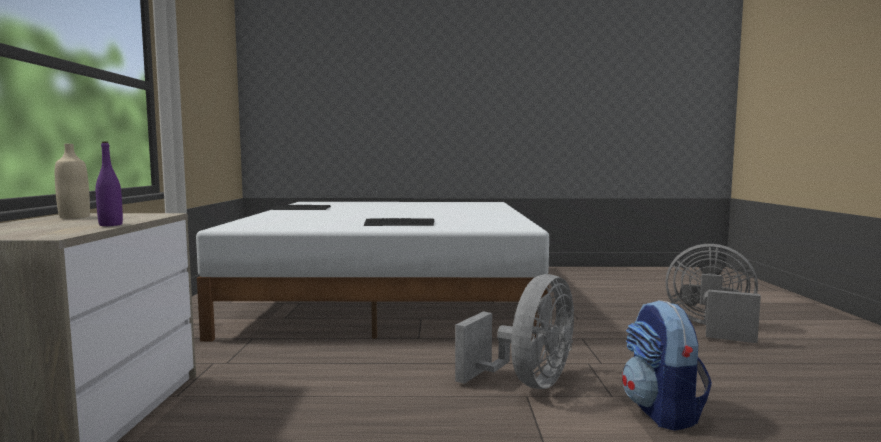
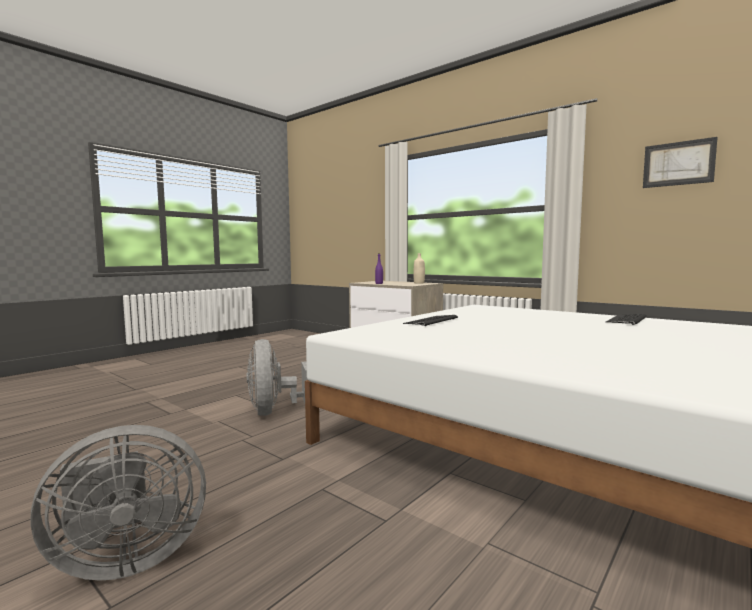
camera: 130 degrees right, 0 degrees up
backpack [622,300,712,431] -> none
none -> picture [643,137,718,188]

